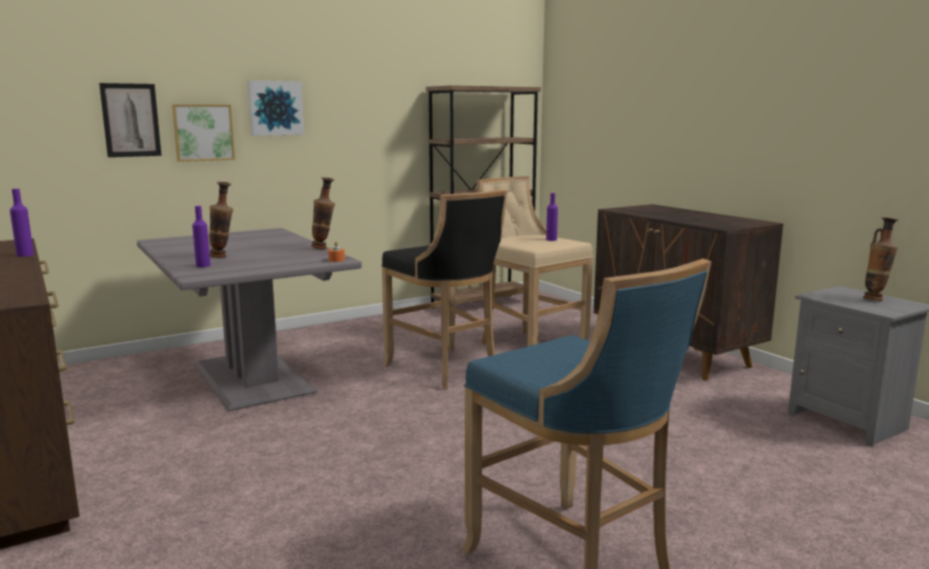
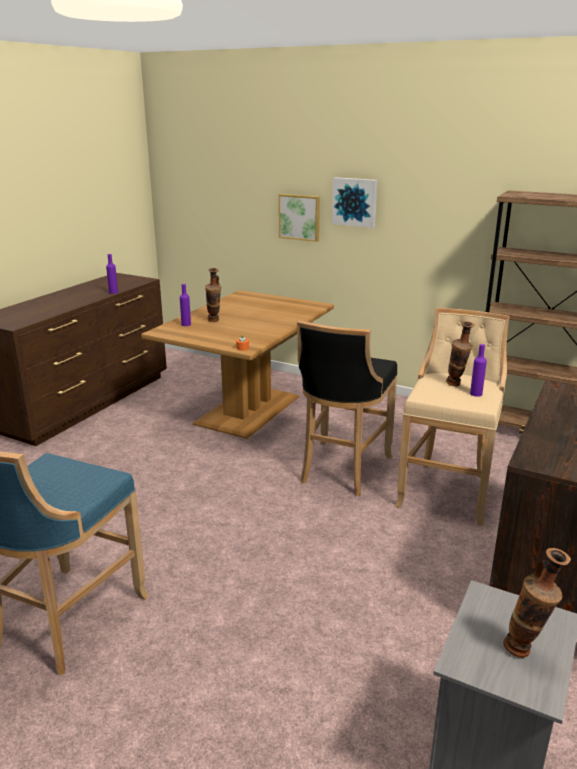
camera: 60 degrees right, 10 degrees up
picture [99,83,162,157] -> none
grey dining table [137,228,362,411] -> brown dining table [141,290,334,439]
vase [311,177,335,249] -> vase moved to [446,321,474,386]

